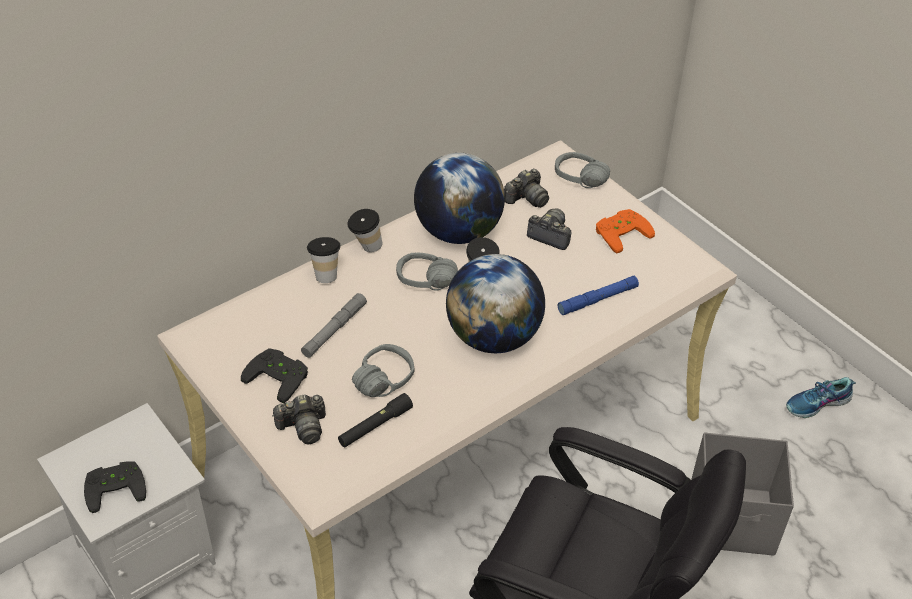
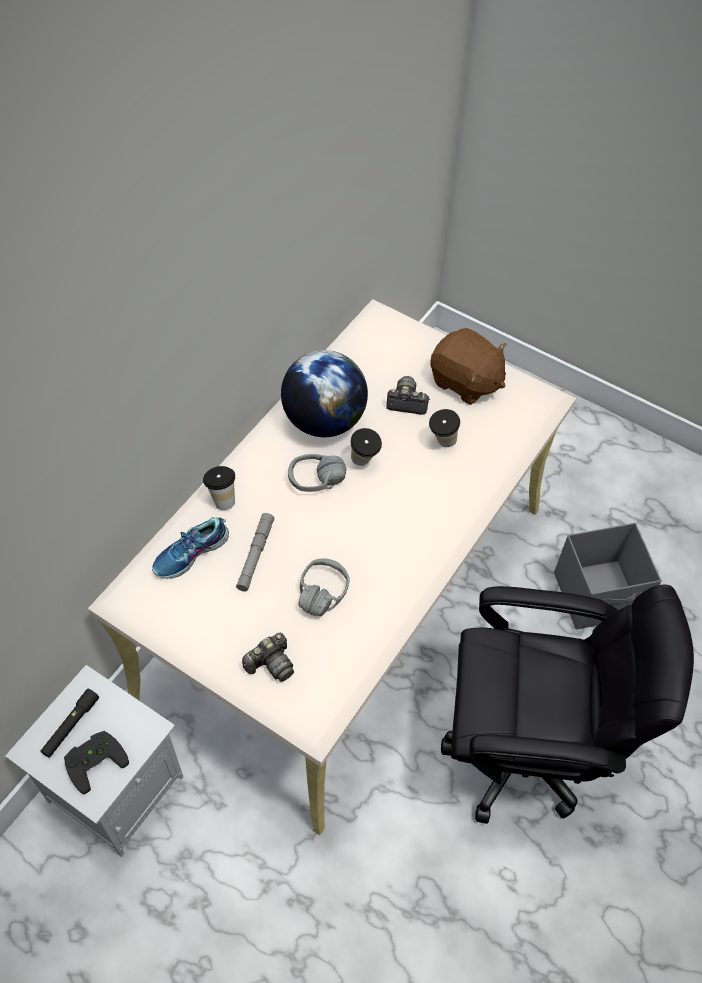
camera: 20 degrees left, 10 degrees up
black game controller [241,348,308,403] -> none
black flashlight [338,393,413,447] -> black flashlight moved to [41,689,99,758]
cup [347,209,382,252] -> cup moved to [429,409,460,447]
globe [446,254,545,353] -> none
camera [504,169,549,208] -> none
grey headphones [555,152,610,188] -> none
blue flashlight [558,276,639,315] -> none
orange game controller [596,209,655,254] -> brown plush toy [430,328,507,405]
shoe [786,377,856,418] -> shoe moved to [152,517,229,579]

